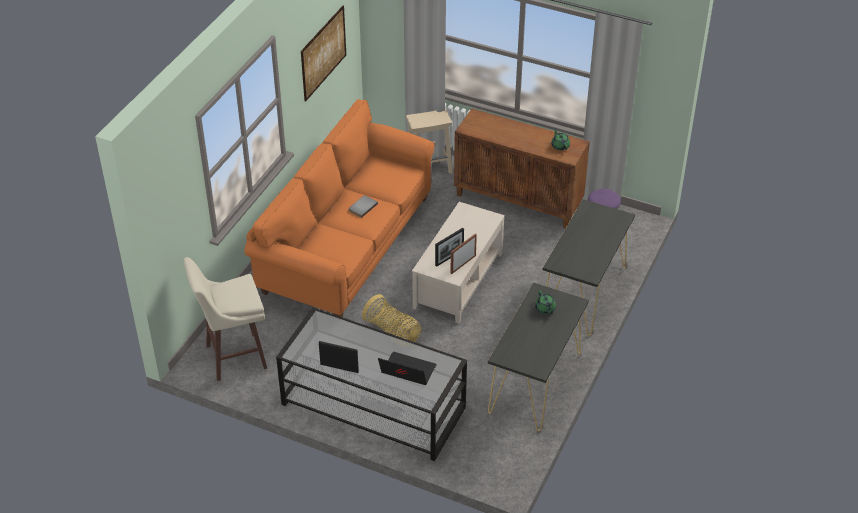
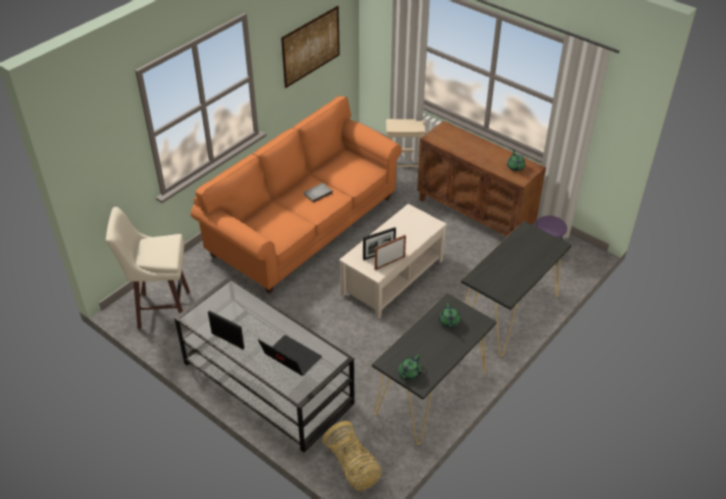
camera: 15 degrees right, 0 degrees up
basket [362,294,421,342] -> basket moved to [322,421,382,491]
none -> green teapot [398,355,421,380]

